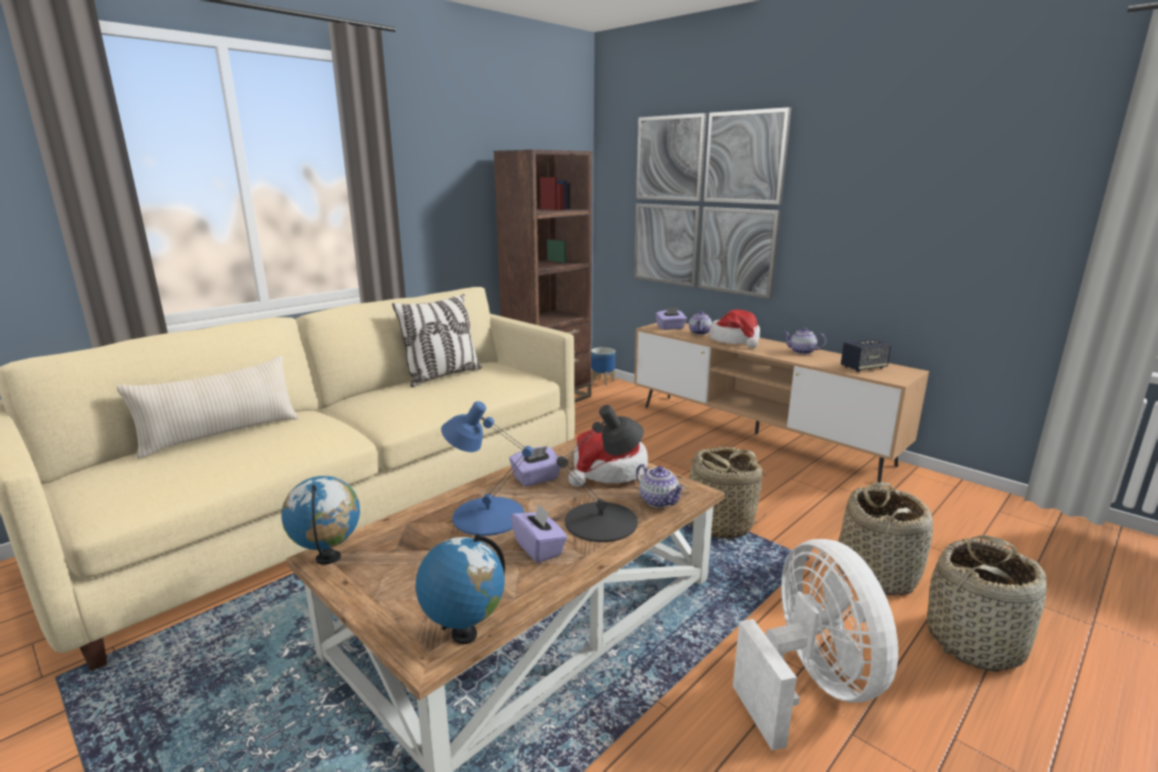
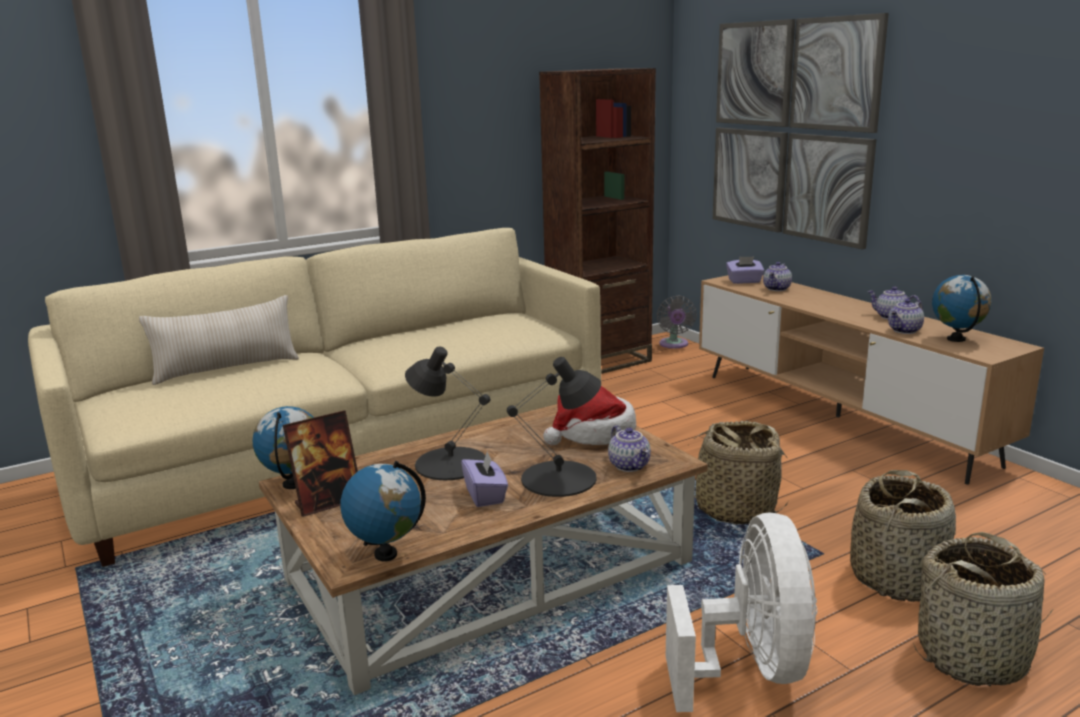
camera: 15 degrees right, 0 degrees up
pillow [392,294,482,387] -> none
blue table lamp [441,401,533,536] -> black table lamp [405,347,490,480]
purple tissue box [509,446,561,487] -> none
planter [591,347,615,386] -> grey fan [657,296,697,348]
hat [710,309,760,348] -> none
speaker [841,339,892,372] -> globe [932,275,992,342]
none -> picture frame [283,410,358,517]
none -> teapot [888,299,924,334]

